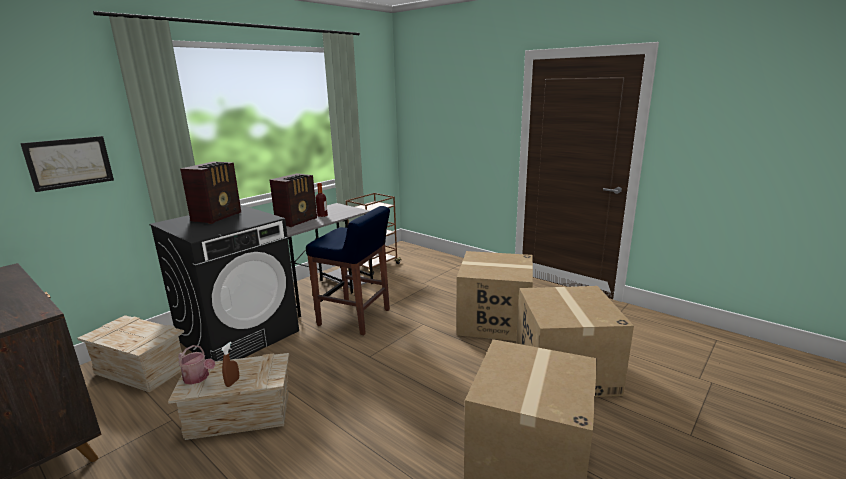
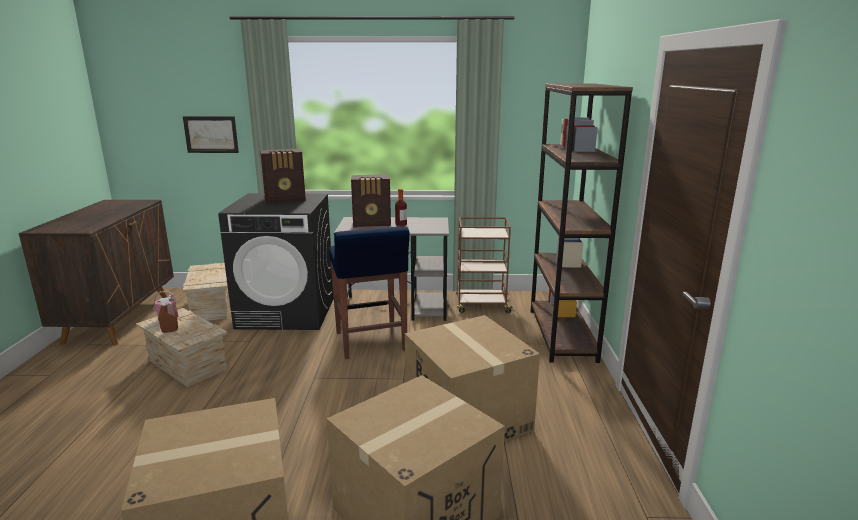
camera: 50 degrees right, 0 degrees up
none -> brown bookcase [530,83,633,363]

